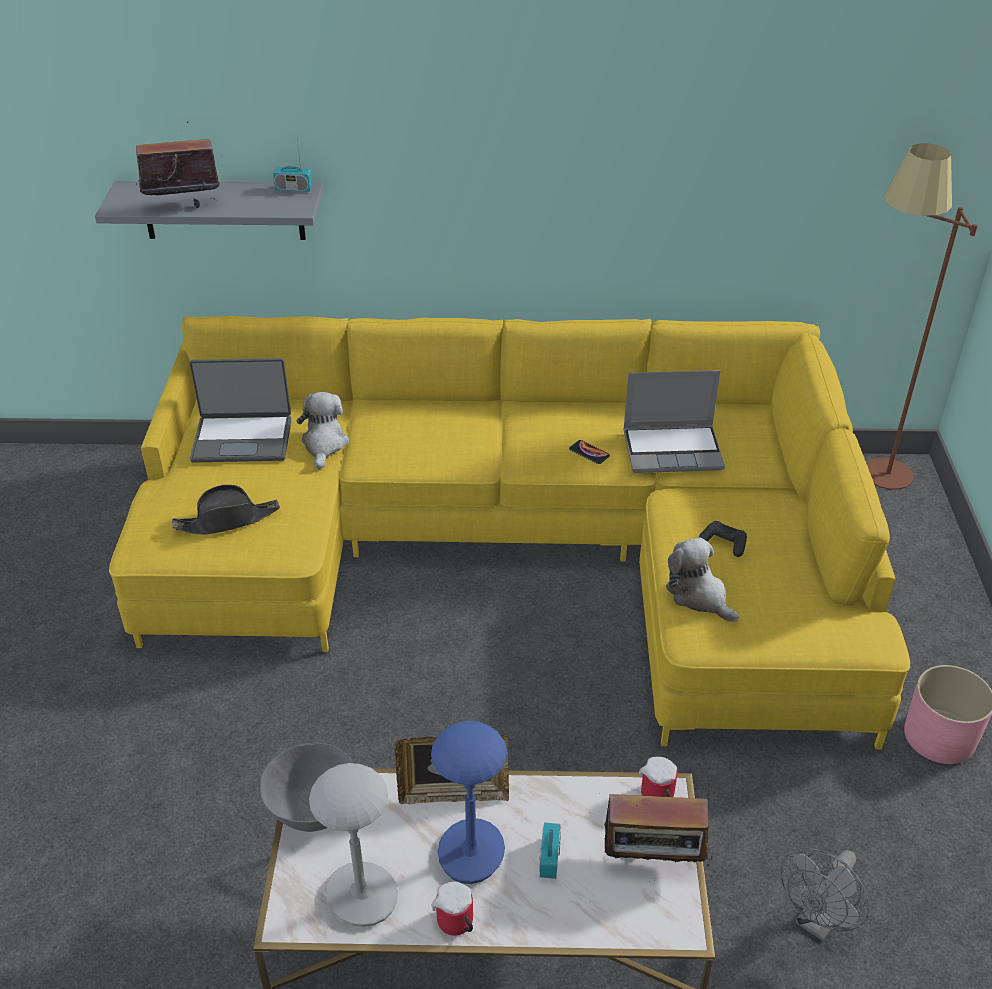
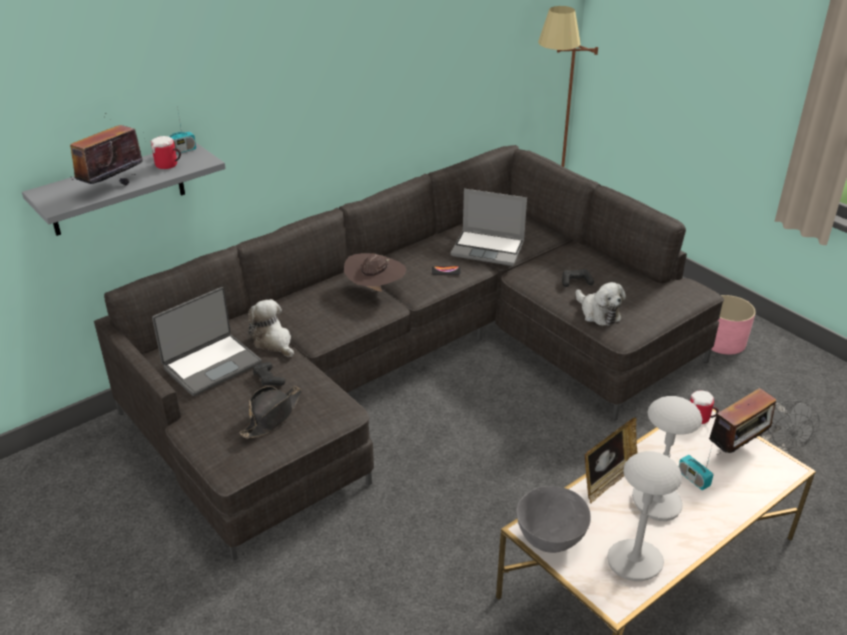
camera: 40 degrees left, 5 degrees down
yellow sofa [109,316,910,750] -> grey sofa [94,145,724,561]
blue table lamp [431,721,507,884] -> grey table lamp [632,396,702,521]
mug [432,882,473,936] -> mug moved to [151,136,181,169]
laptop [623,370,725,473] -> laptop turned 60 degrees clockwise [450,189,527,266]
plush toy [666,537,739,622] -> plush toy turned 135 degrees counterclockwise [576,282,626,326]
none -> black game controller [253,362,285,386]
none -> brown hat [344,253,406,292]

